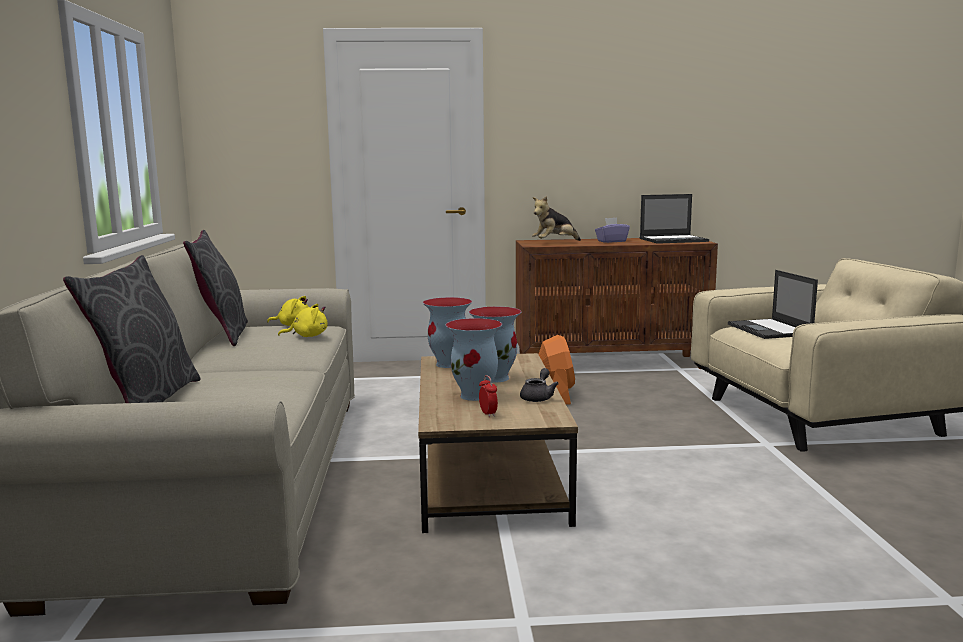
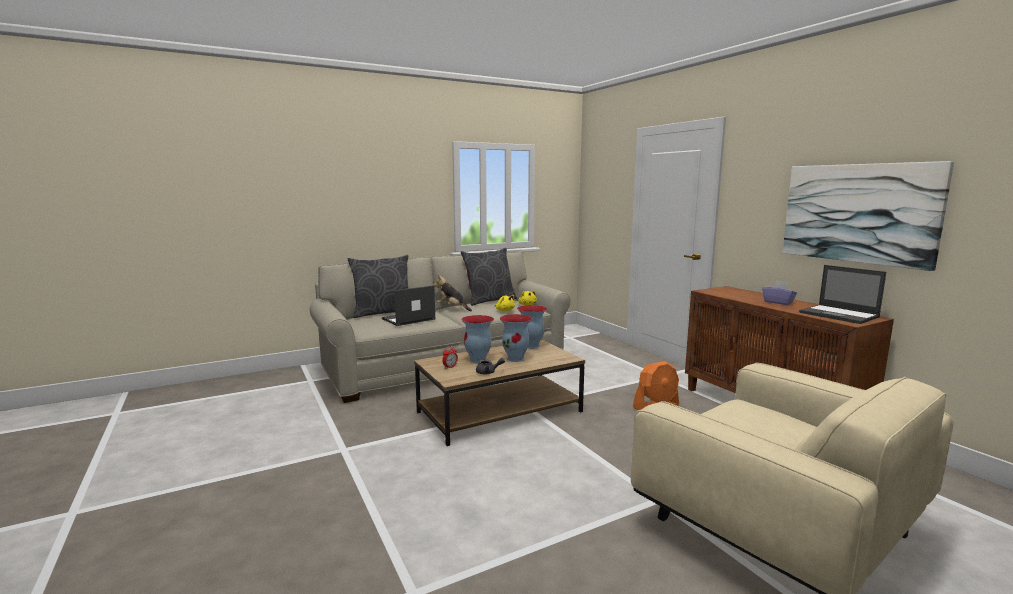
camera: 65 degrees right, 0 degrees up
plush toy [532,196,581,241] -> plush toy moved to [433,275,472,311]
laptop [728,270,818,339] -> laptop moved to [382,285,436,326]
none -> picture [782,161,954,271]

